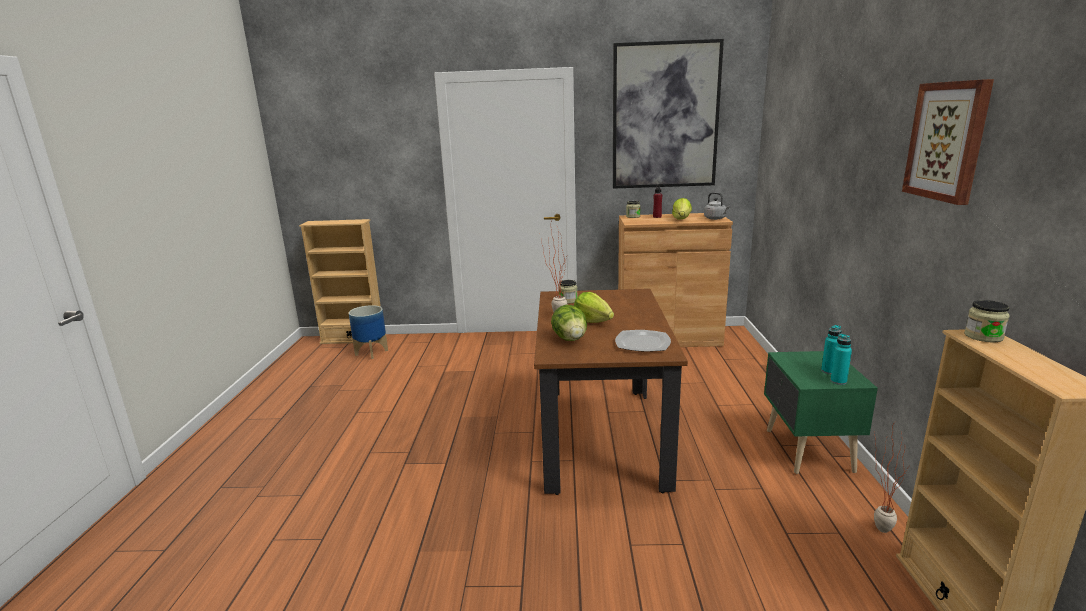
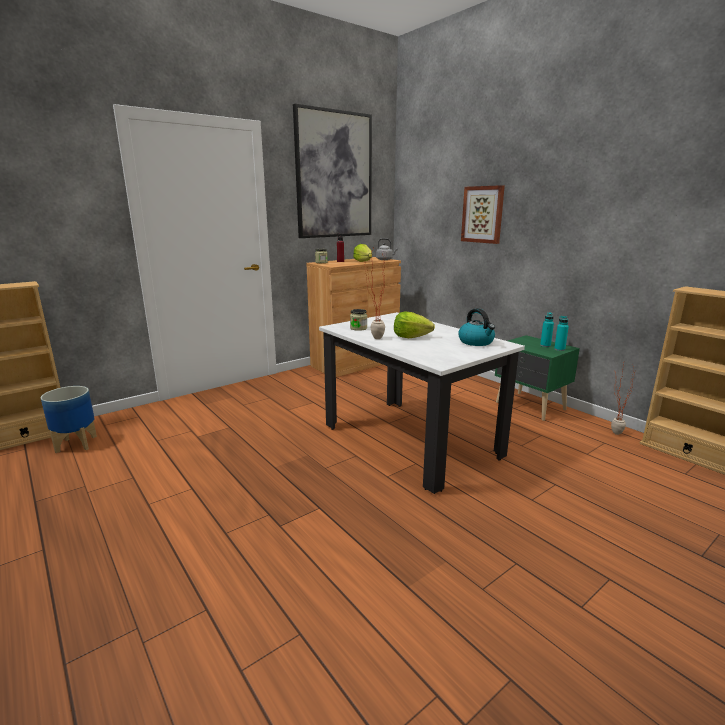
camera: 40 degrees left, 0 degrees up
brown dining table [534,289,688,495] -> white dining table [319,312,525,494]
lettuce [551,305,587,341] -> none
plate [615,330,671,352] -> kettle [458,308,495,346]
picture [902,79,994,205] -> picture moved to [461,185,505,244]
jar [964,300,1010,342] -> none

